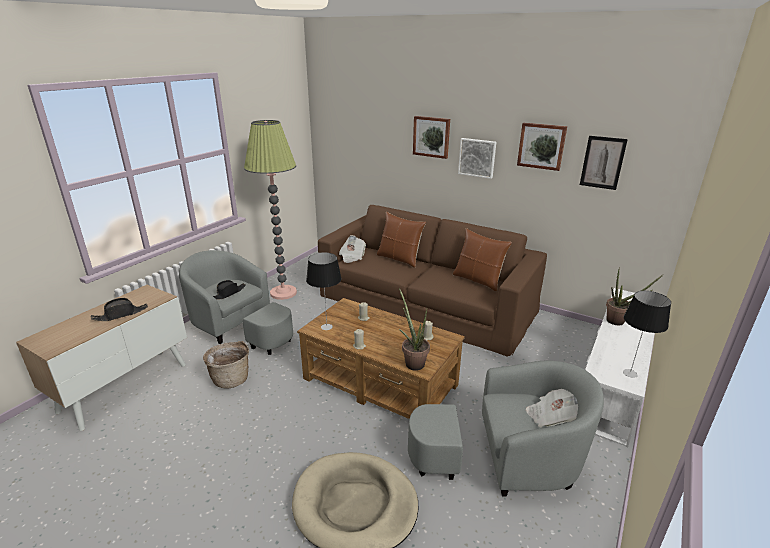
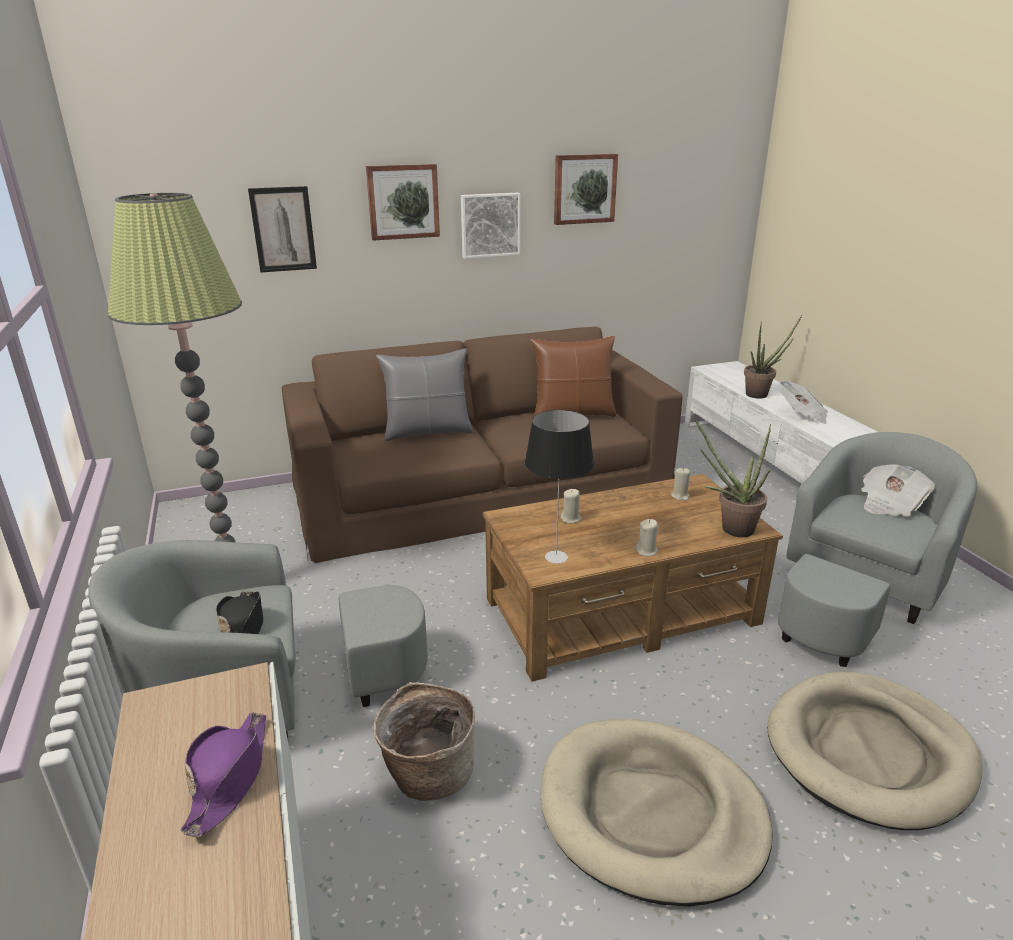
camera: 50 degrees left, 0 degrees up
black hat [90,298,148,321] -> purple hat [180,712,266,837]
newspaper [339,235,366,263] -> newspaper moved to [779,380,828,424]
brown pillow [377,212,426,268] -> grey pillow [376,348,473,441]
picture [580,136,628,190] -> picture moved to [248,186,317,272]
table lamp [623,291,671,378] -> none
none -> beige dog bed [541,719,773,907]

